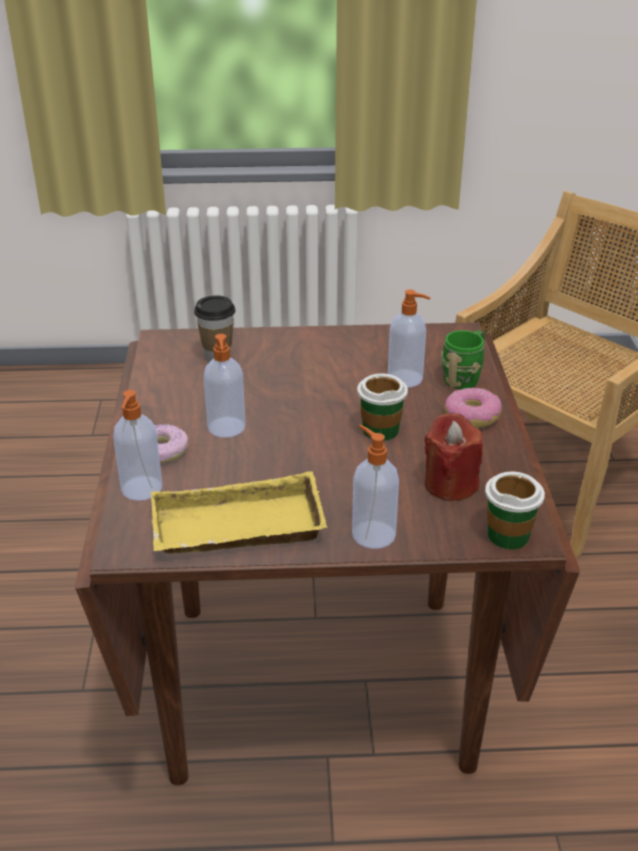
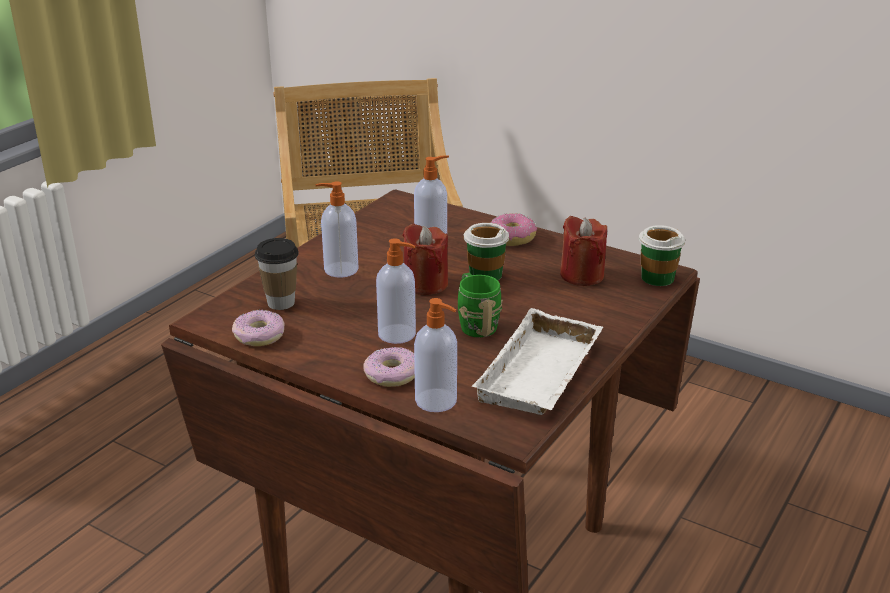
camera: 55 degrees left, 5 degrees down
yellow tray [150,471,327,554] -> white tray [472,308,603,415]
soap dispenser [352,425,399,549] -> soap dispenser moved to [315,181,358,278]
green mug [441,330,485,389] -> green mug moved to [458,273,503,338]
none -> donut [232,310,285,346]
none -> red candle [403,224,448,295]

